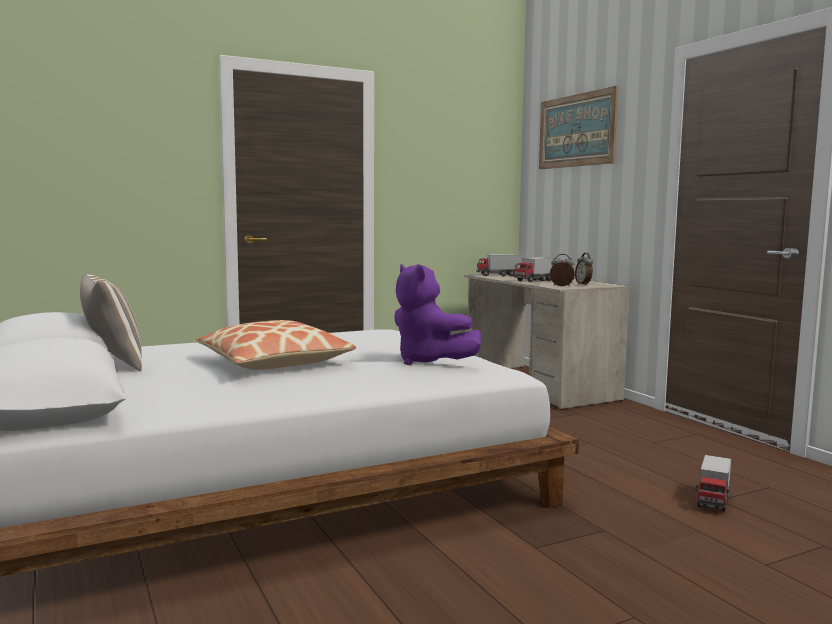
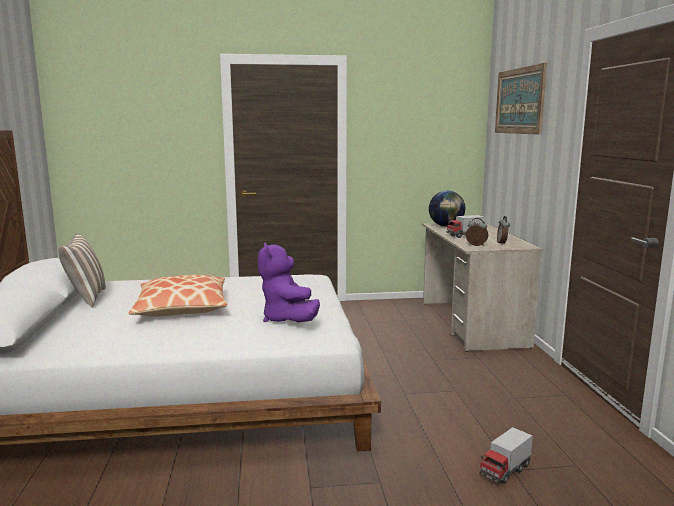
camera: 20 degrees right, 5 degrees up
toy truck [476,254,518,276] -> globe [429,191,465,227]

